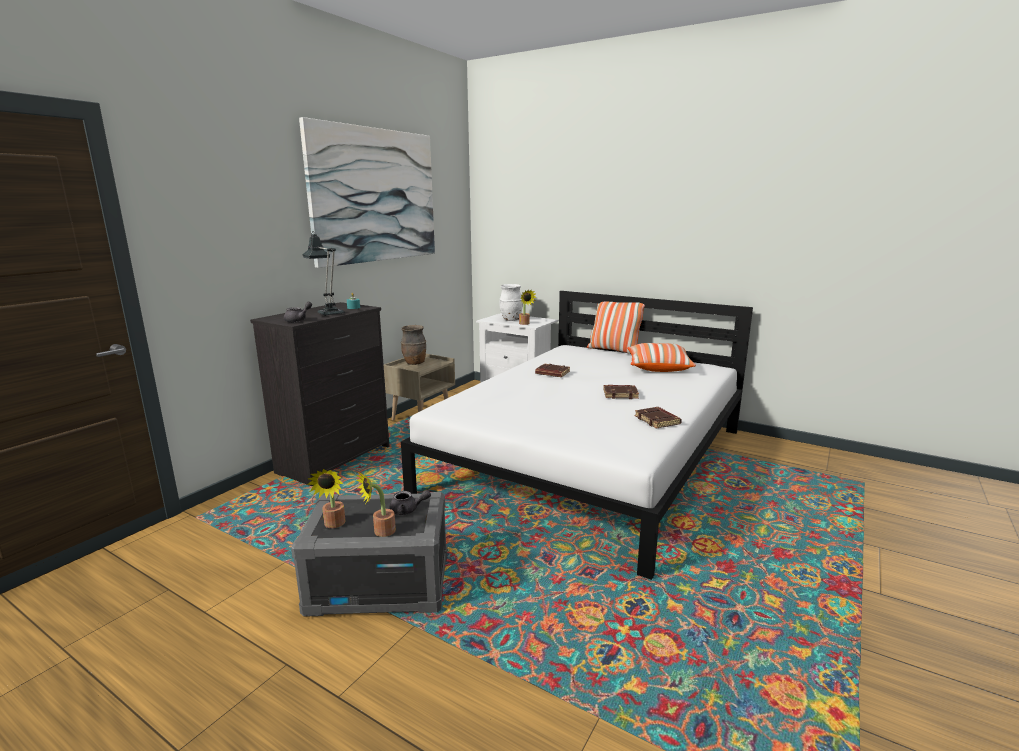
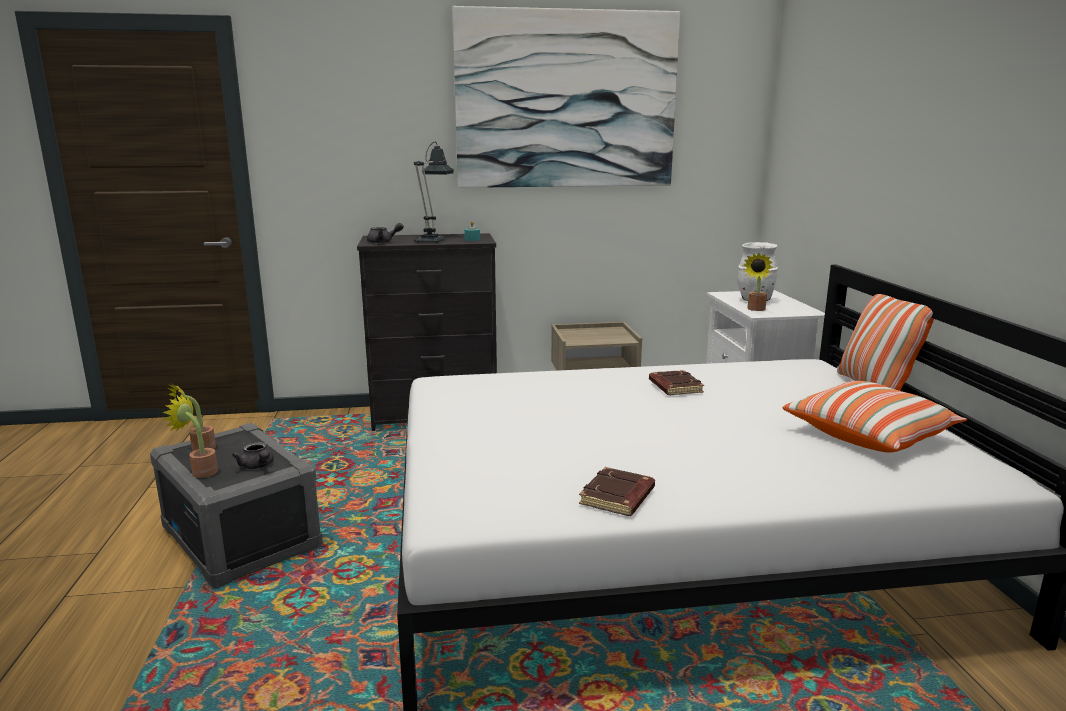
camera: 50 degrees right, 0 degrees up
brown vase [401,325,426,365] -> none
brown book [603,385,639,399] -> none

